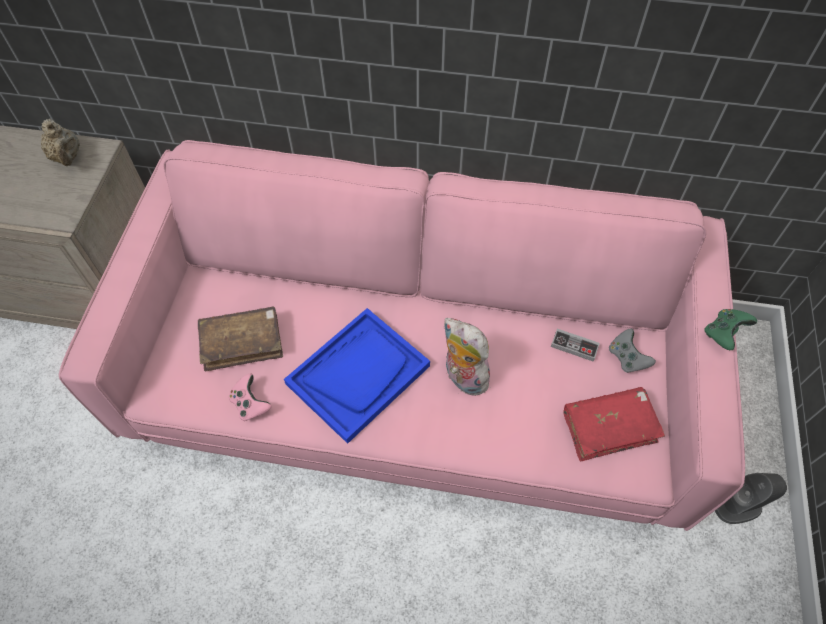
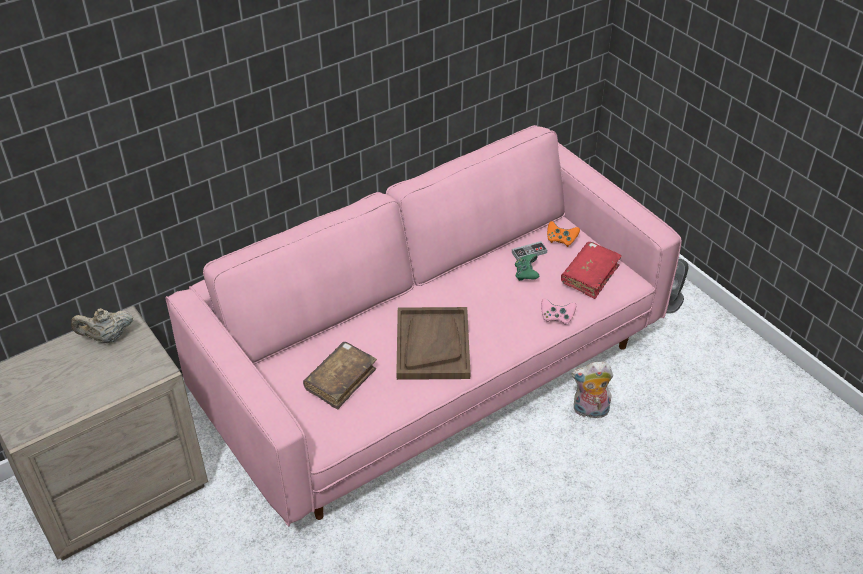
camera: 45 degrees left, 15 degrees down
beige teapot [41,118,80,166] -> beige teapot turned 150 degrees clockwise [71,308,133,343]
pink game controller [229,373,272,421] -> pink game controller moved to [541,298,576,325]
blue tray [284,308,430,444] -> brown tray [396,307,471,380]
plush toy [444,318,490,396] -> plush toy moved to [571,362,613,419]
grey game controller [609,329,656,373] -> orange game controller [547,221,580,247]
green game controller [704,309,757,350] -> green game controller moved to [515,254,539,281]

